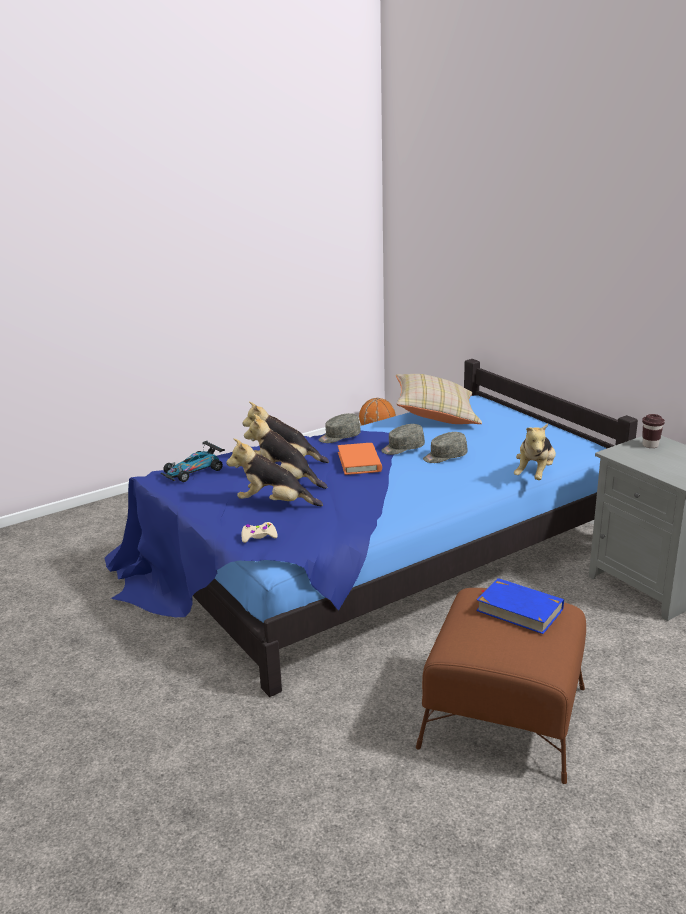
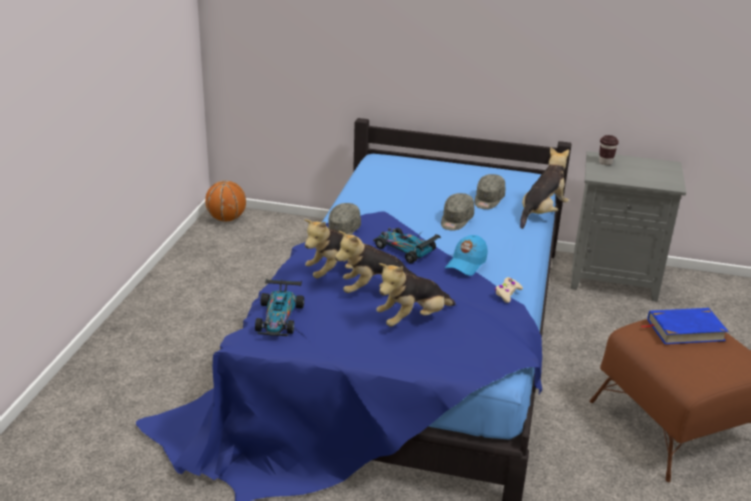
camera: 45 degrees left, 5 degrees up
beige game controller [242,522,278,543] -> beige game controller moved to [495,277,523,303]
orange book [338,443,382,475] -> toy car [373,228,441,264]
grey cap [381,424,425,455] -> grey cap moved to [475,174,506,209]
beige pillow [396,374,482,424] -> none
plush toy [514,423,556,480] -> plush toy turned 120 degrees counterclockwise [520,147,569,229]
none -> blue cap [445,235,488,276]

